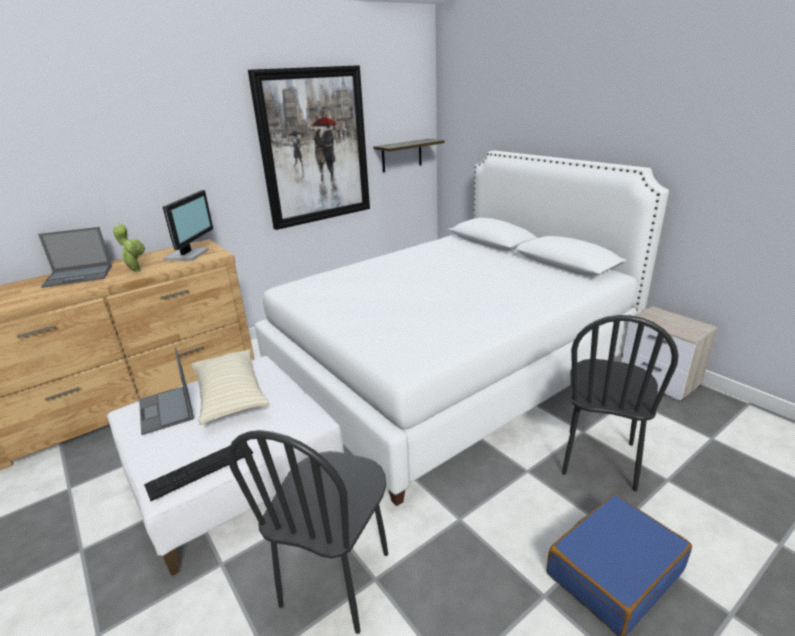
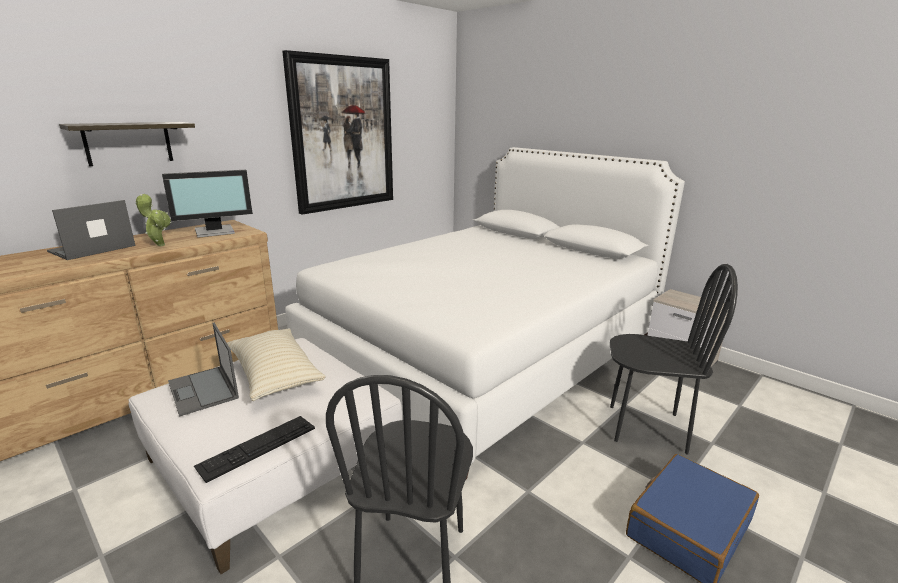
camera: 10 degrees left, 5 degrees down
laptop [38,227,112,288] -> laptop turned 150 degrees clockwise [47,200,135,260]
monitor [163,190,213,261] -> monitor turned 60 degrees clockwise [162,170,253,238]
shelf [374,139,444,172] -> shelf moved to [59,122,195,166]
black chair [562,315,679,491] -> black chair turned 90 degrees counterclockwise [610,264,738,454]

